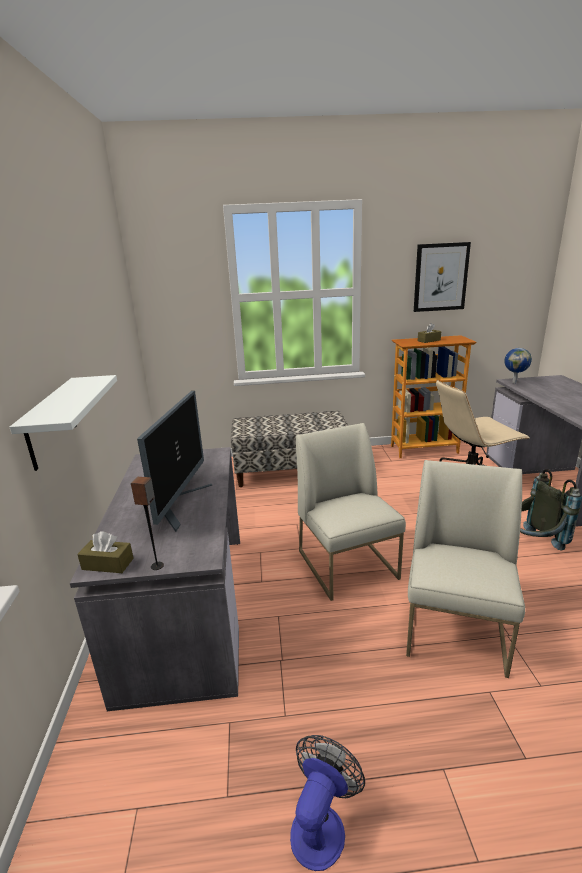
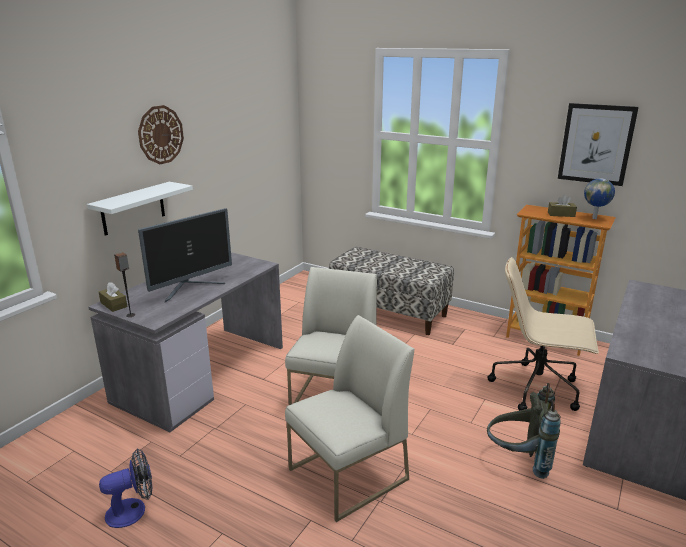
camera: 35 degrees right, 0 degrees up
globe [504,348,532,384] -> globe moved to [584,178,615,219]
none -> wall clock [138,105,184,164]

